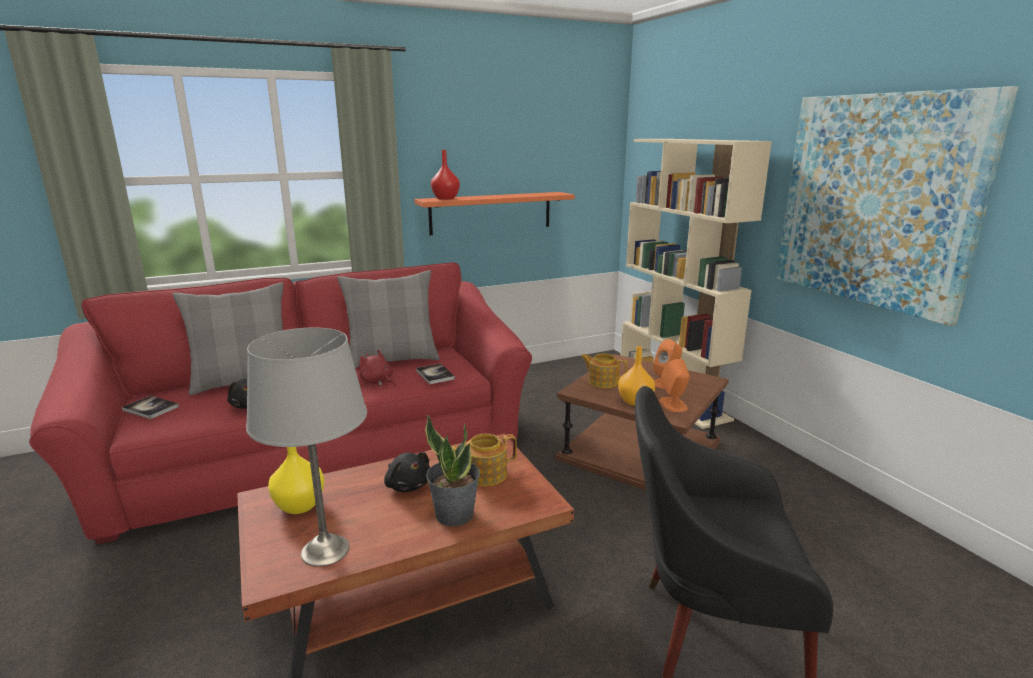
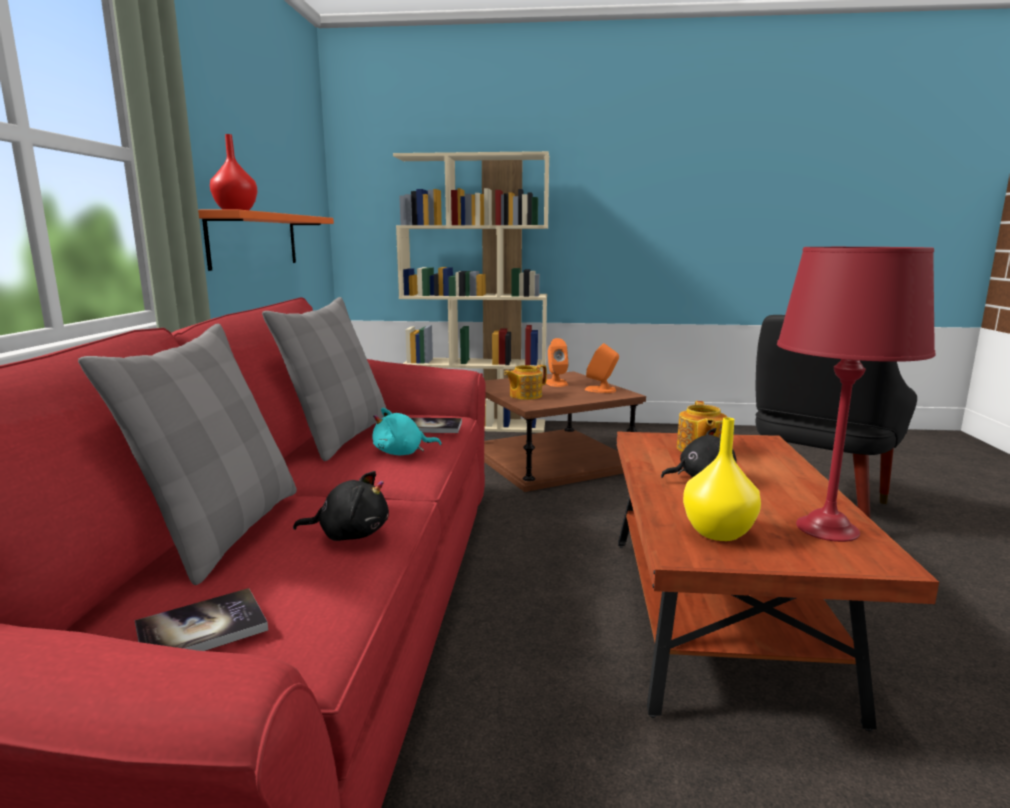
camera: 60 degrees left, 5 degrees down
grey table lamp [246,327,367,567] -> red table lamp [777,247,935,542]
red plush toy [359,350,395,386] -> turquoise plush toy [372,408,442,455]
potted plant [425,414,480,526] -> none
orange vase [618,346,655,406] -> none
picture [776,86,1018,326] -> none

